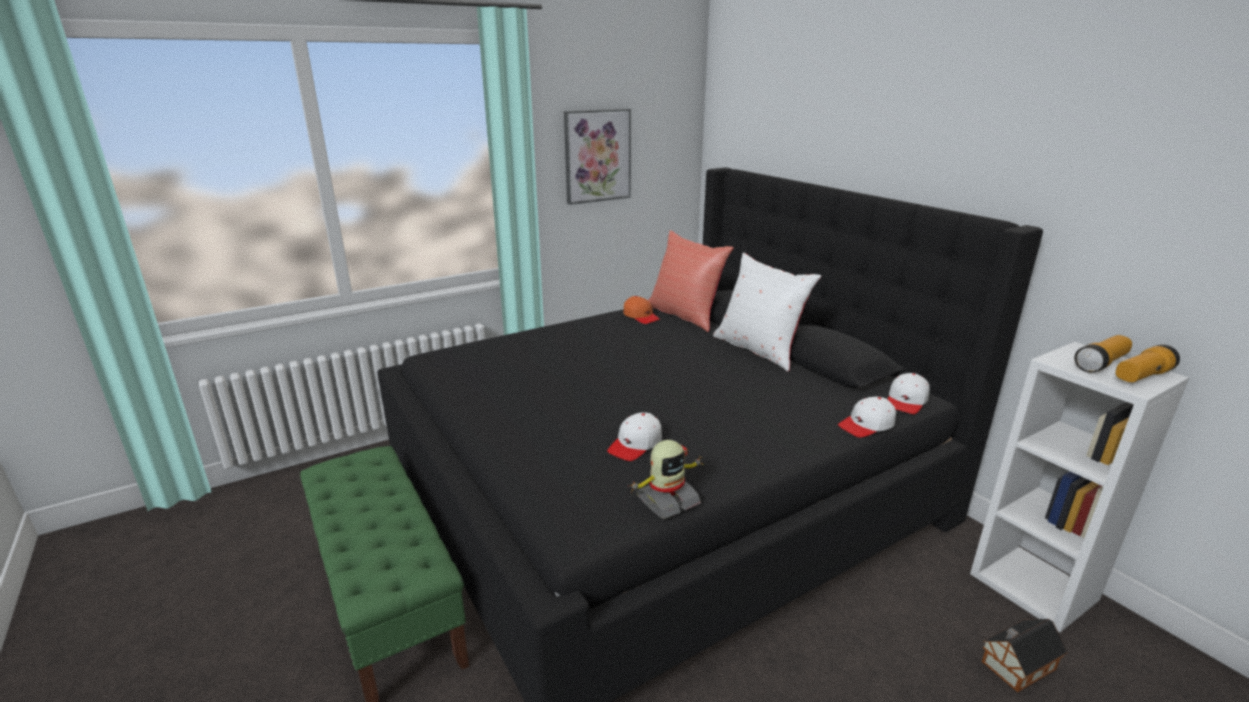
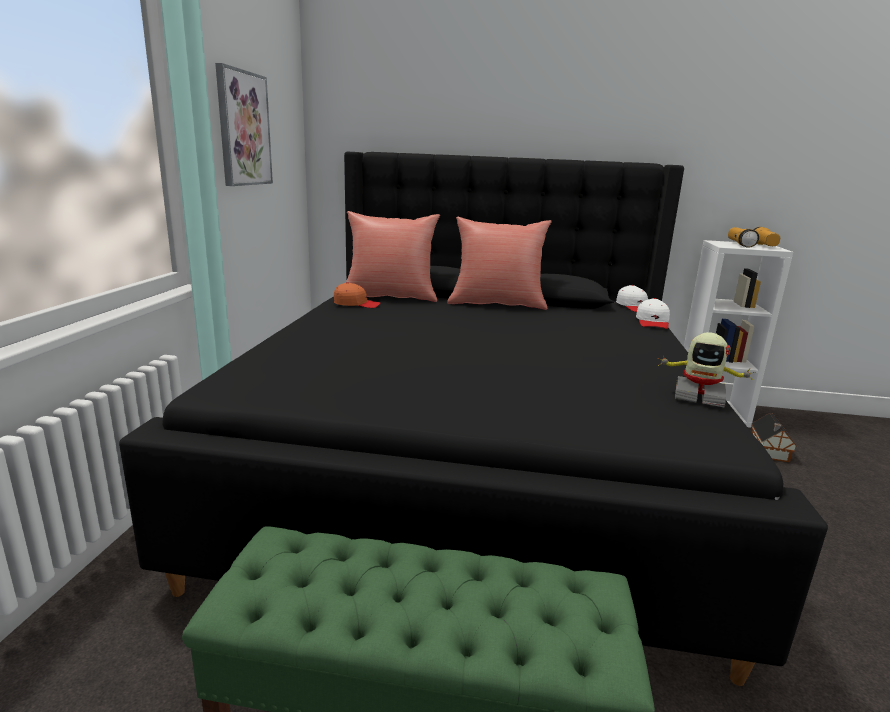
camera: 50 degrees left, 5 degrees down
white cap [607,412,662,461] -> none
toy robot [628,440,704,519] -> toy robot turned 105 degrees clockwise [657,332,755,408]
white pillow [713,253,821,372] -> red pillow [447,217,552,310]

